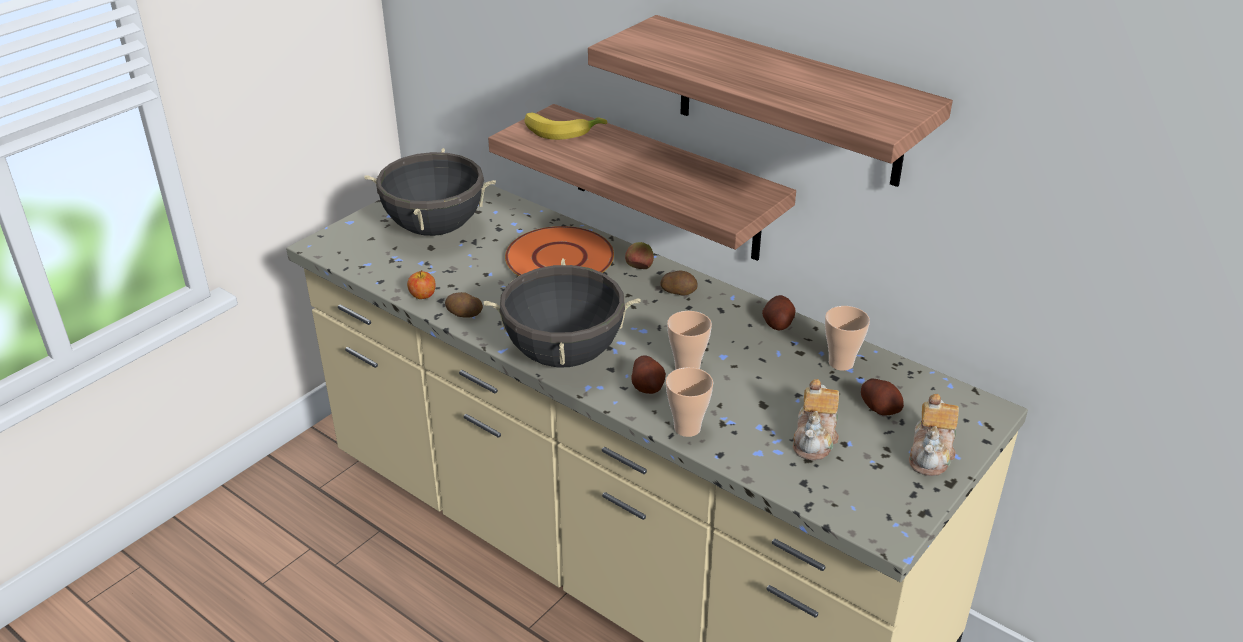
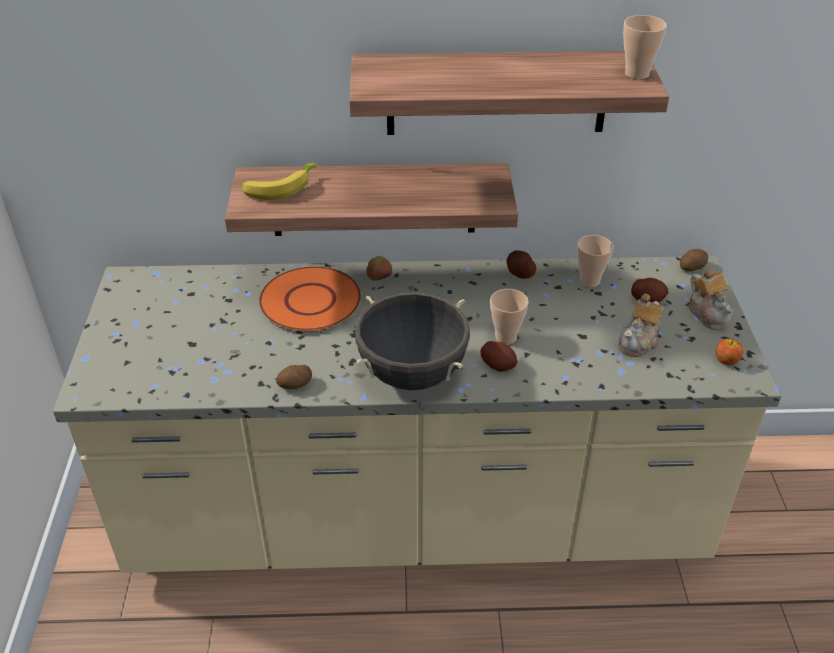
camera: 40 degrees left, 5 degrees up
black cooking pot [365,148,496,236] -> none
apple [407,270,436,299] -> apple moved to [716,338,744,365]
potato [660,270,698,295] -> potato moved to [680,249,708,271]
cup [666,367,714,437] -> cup moved to [623,15,667,79]
teapot [793,379,839,460] -> teapot turned 60 degrees clockwise [618,294,665,357]

